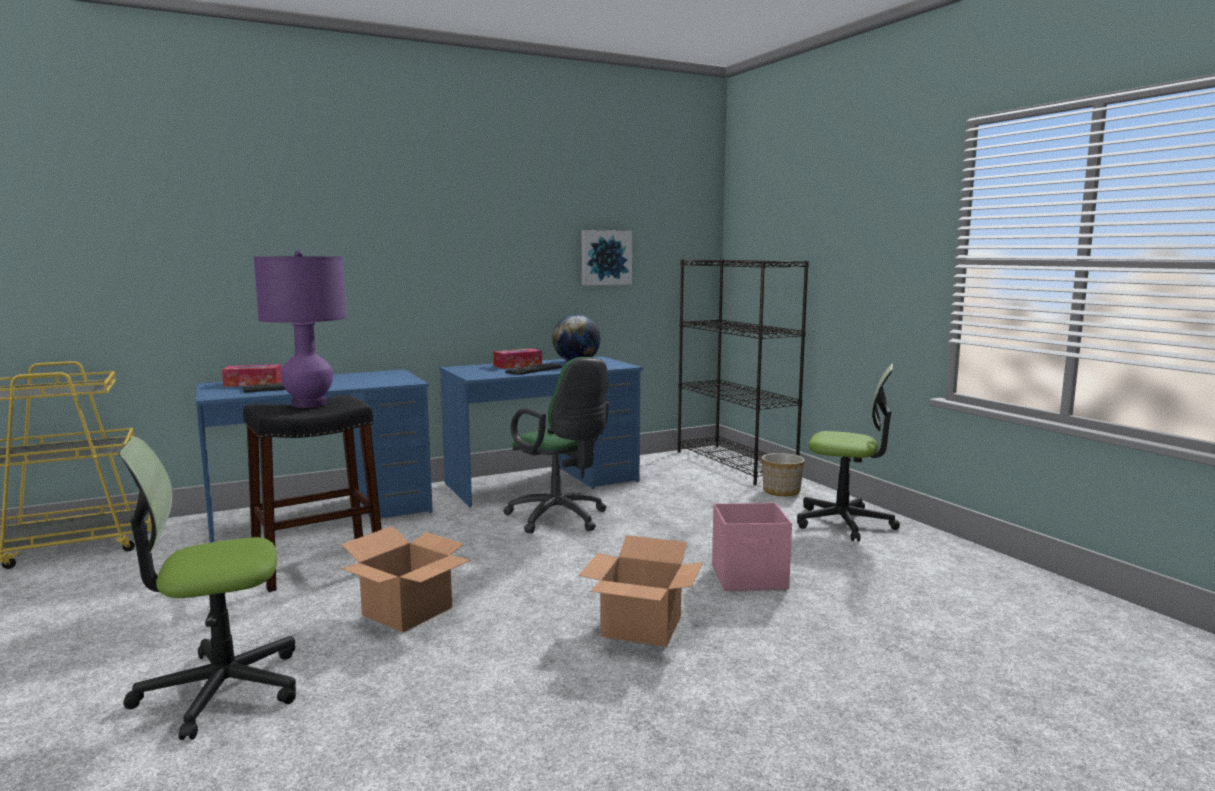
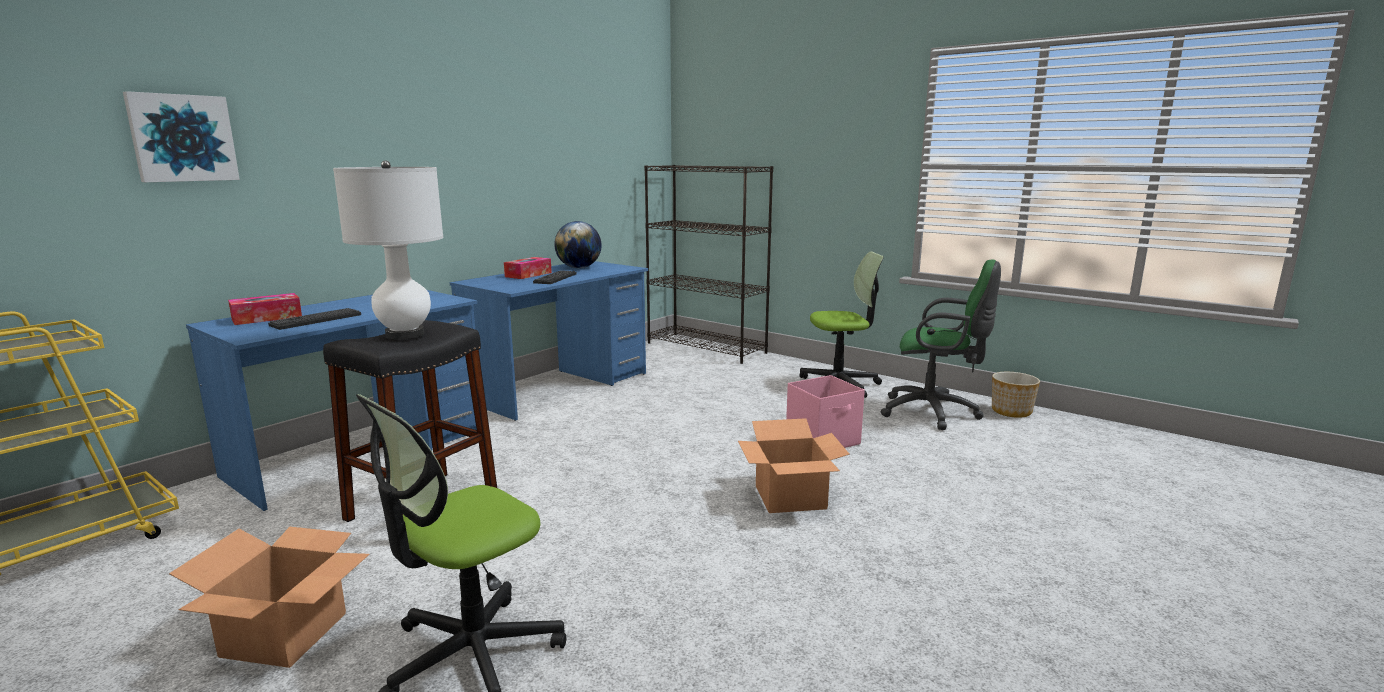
camera: 25 degrees left, 5 degrees up
purple table lamp [254,250,347,408] -> white table lamp [333,161,443,340]
cardboard box [340,526,471,632] -> cardboard box moved to [169,527,370,668]
green office chair [503,357,609,534] -> green office chair moved to [881,260,1001,430]
picture [581,230,632,285] -> picture moved to [123,91,240,182]
planter [762,453,805,496] -> planter moved to [992,372,1040,418]

